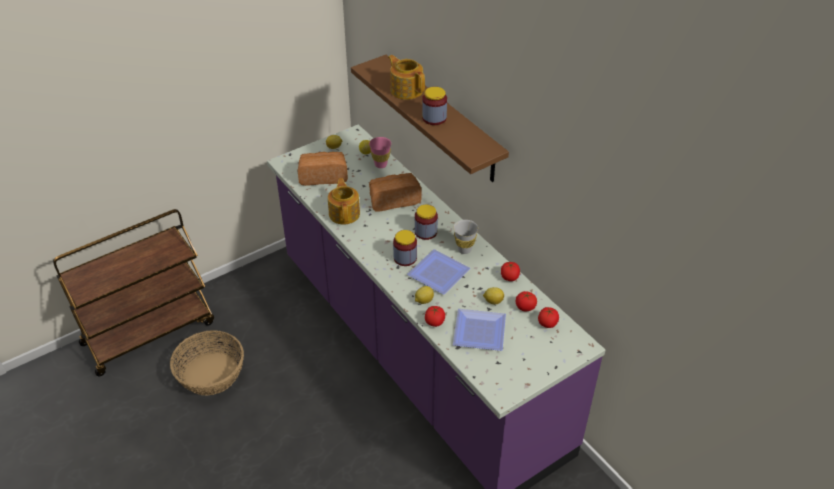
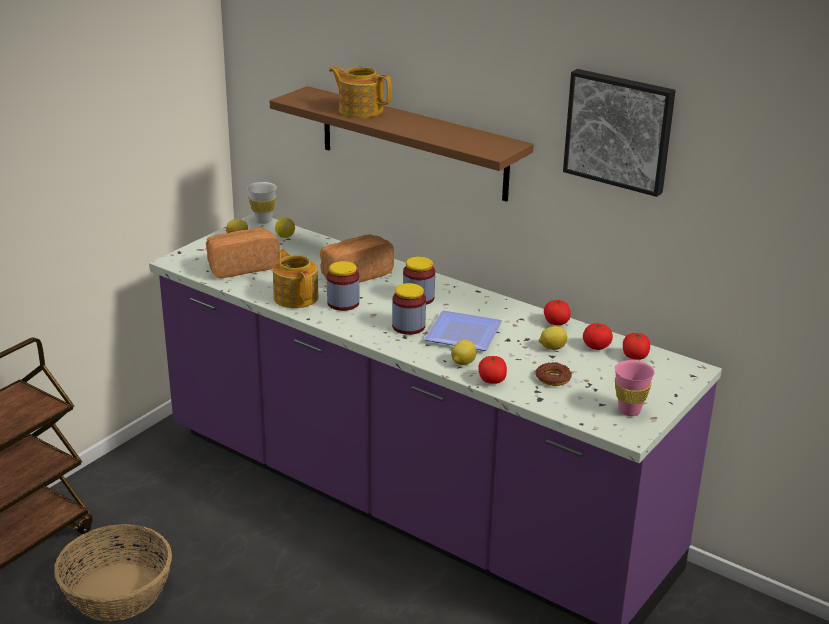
camera: 20 degrees left, 15 degrees down
pink cup [369,137,391,168] -> pink cup moved to [615,360,655,416]
jar [422,87,447,125] -> jar moved to [327,261,359,311]
white cup [453,220,478,254] -> white cup moved to [247,182,277,224]
plate [453,309,506,351] -> donut [535,362,572,386]
none -> picture [563,69,676,197]

